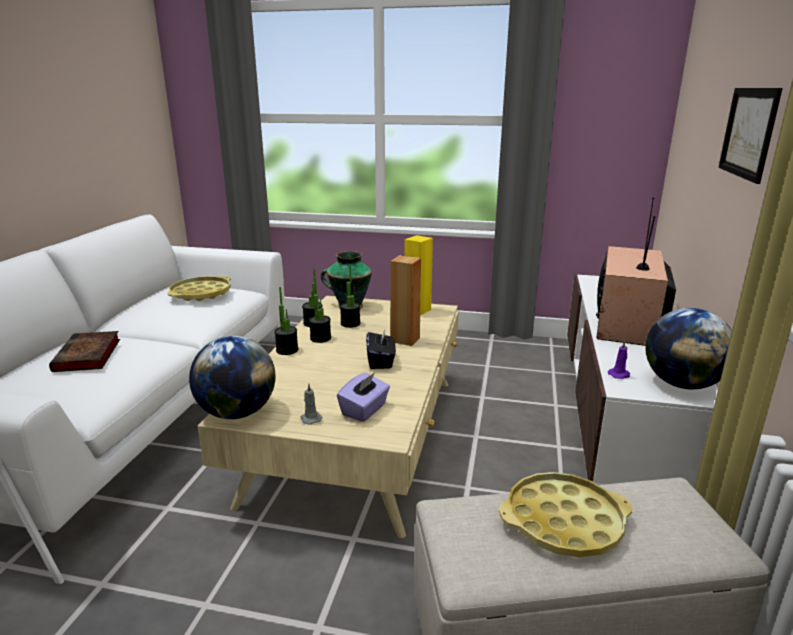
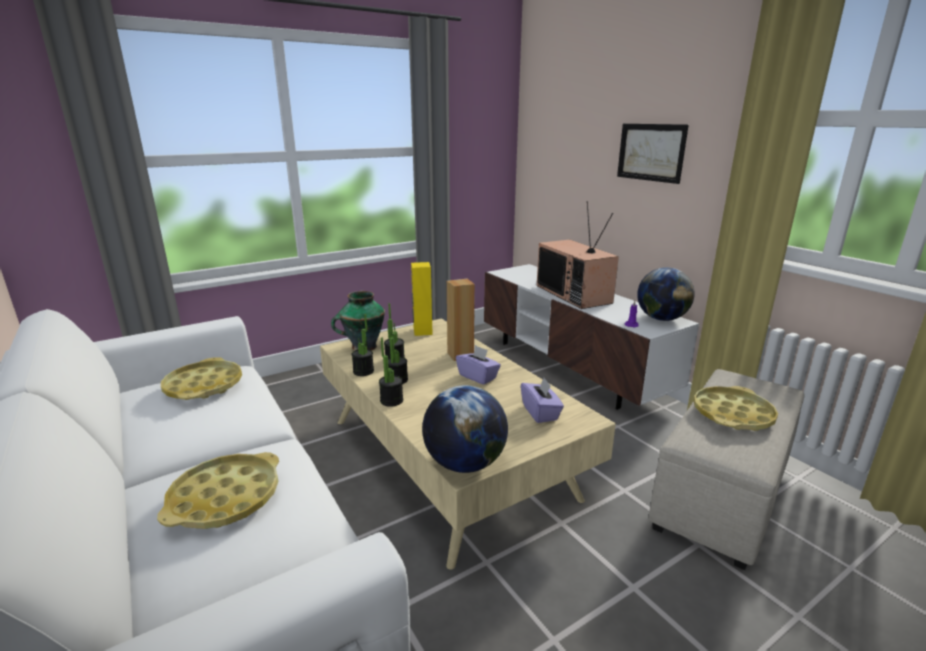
camera: 45 degrees left, 0 degrees up
book [49,331,120,372] -> yellow tray [157,452,279,529]
grey candle [301,384,323,424] -> none
black tissue box [366,330,396,369] -> purple tissue box [456,345,501,385]

